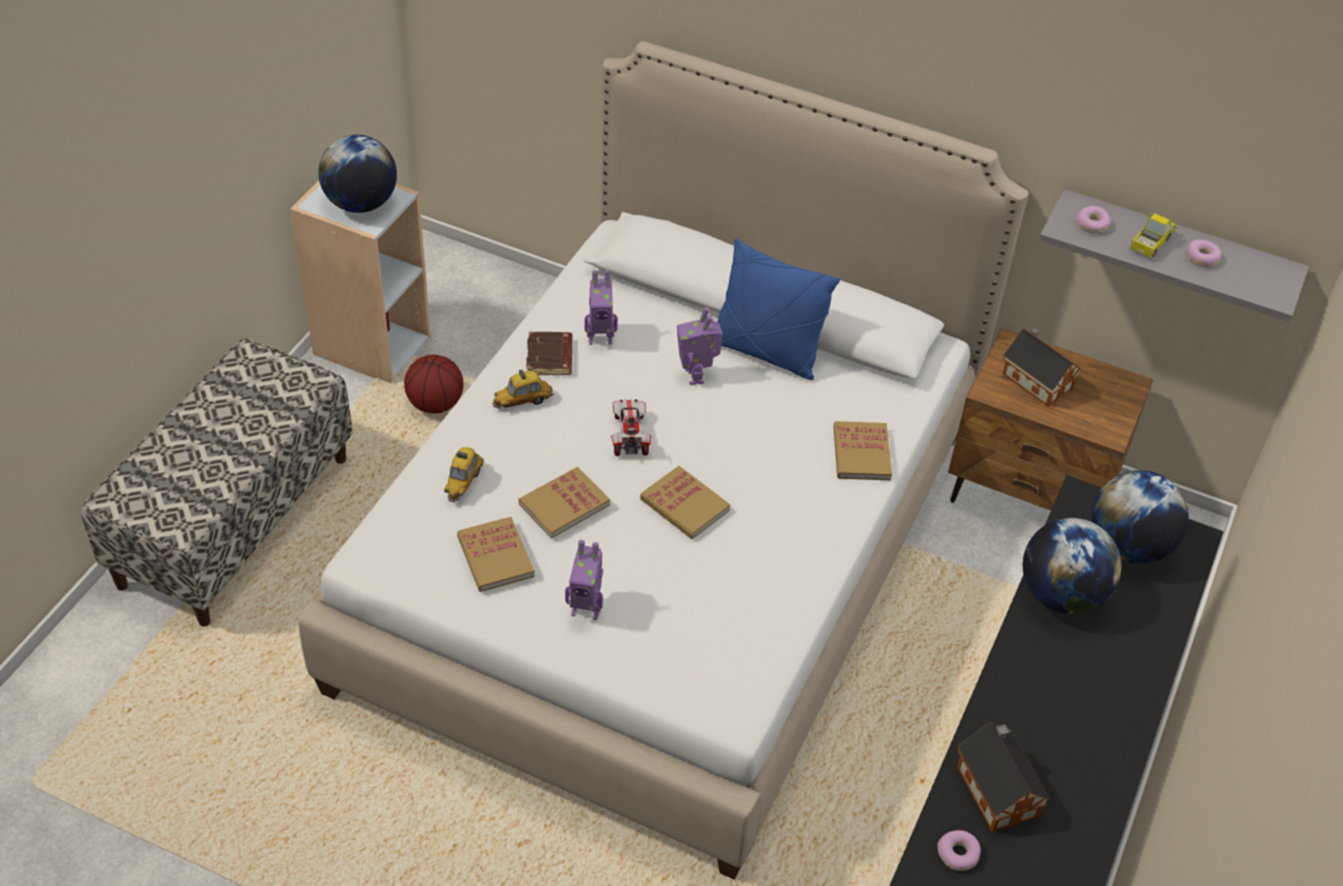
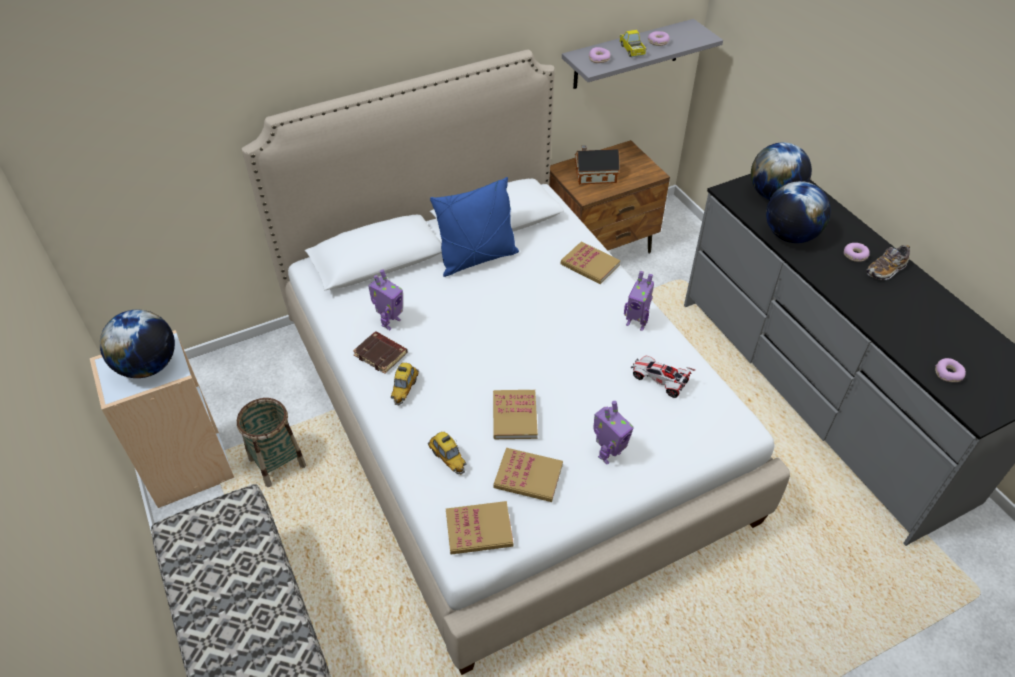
camera: 50 degrees left, 0 degrees up
basketball [404,355,463,414] -> basket [237,398,306,487]
toy car [611,399,651,456] -> toy car moved to [631,356,696,398]
book [640,466,730,539] -> book moved to [446,501,514,555]
toy robot [677,307,723,385] -> toy robot moved to [624,271,654,331]
toy house [957,722,1050,832] -> none
none -> donut [844,243,870,262]
none -> shoe [866,245,910,280]

